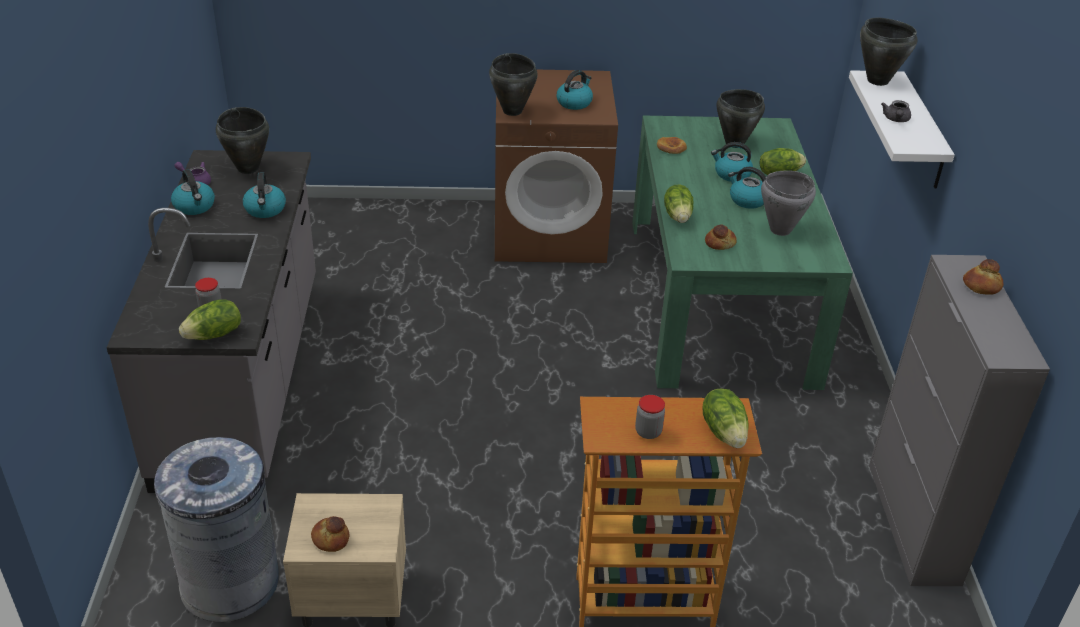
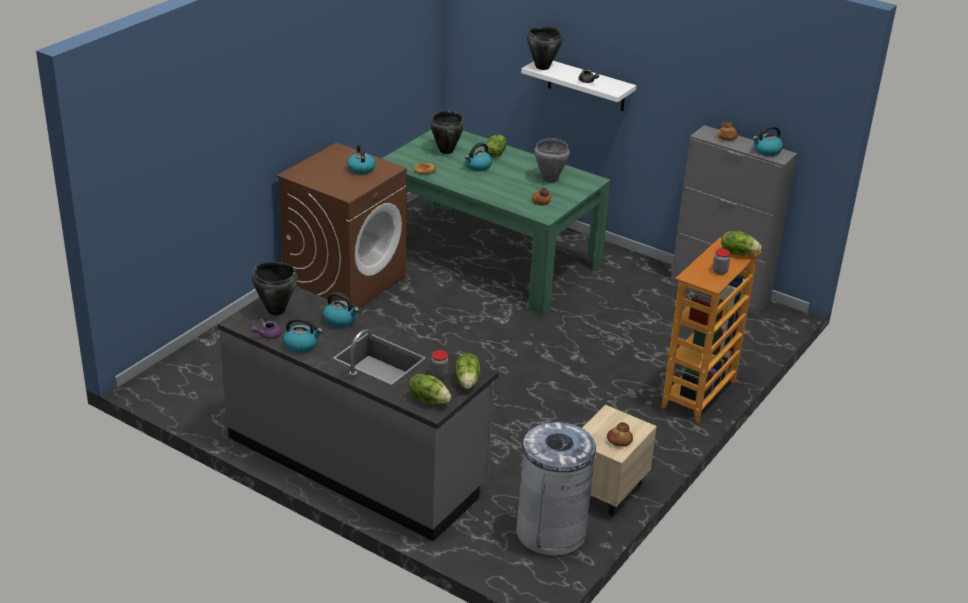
camera: 55 degrees left, 5 degrees down
black cooking pot [489,53,538,116] -> none
lettuce [664,185,693,223] -> lettuce moved to [409,373,451,404]
kettle [728,167,766,209] -> kettle moved to [753,125,783,156]

